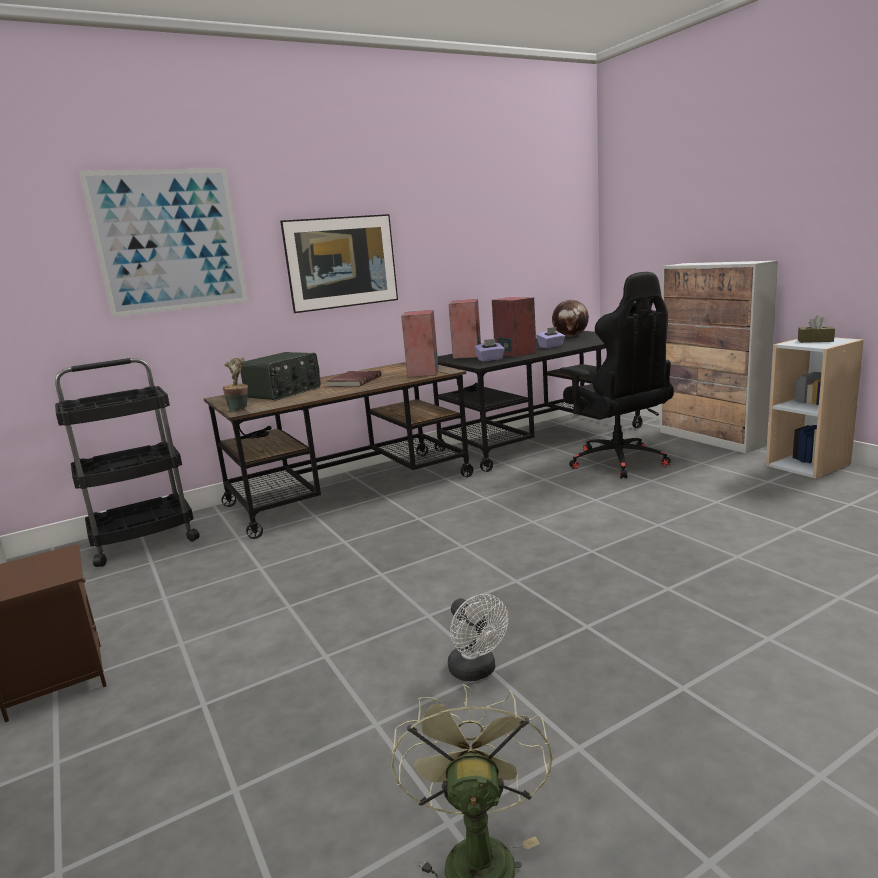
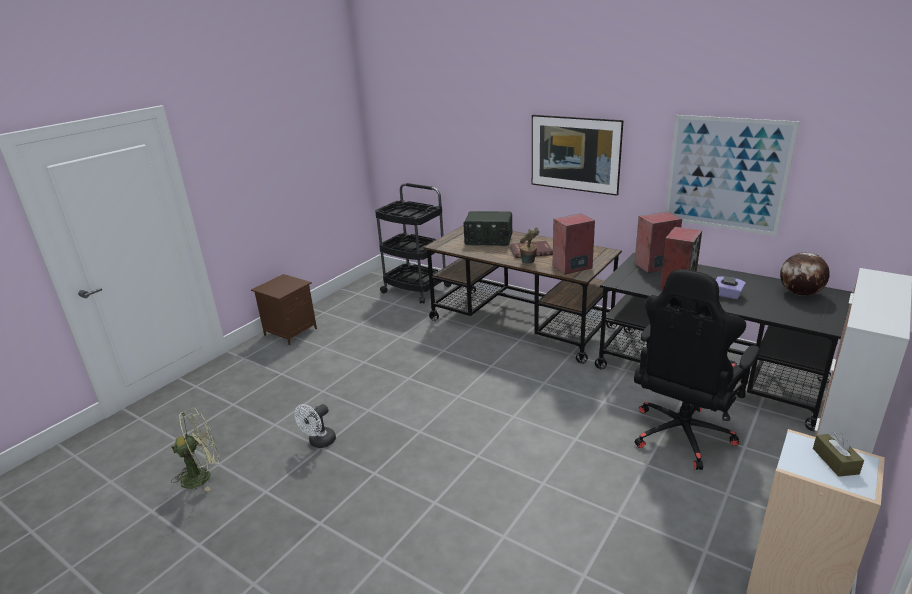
camera: 65 degrees right, 10 degrees up
picture [79,168,248,317] -> picture moved to [665,115,800,236]
potted plant [222,357,248,411] -> potted plant moved to [520,227,539,264]
purple tissue box [474,339,505,361] -> none

